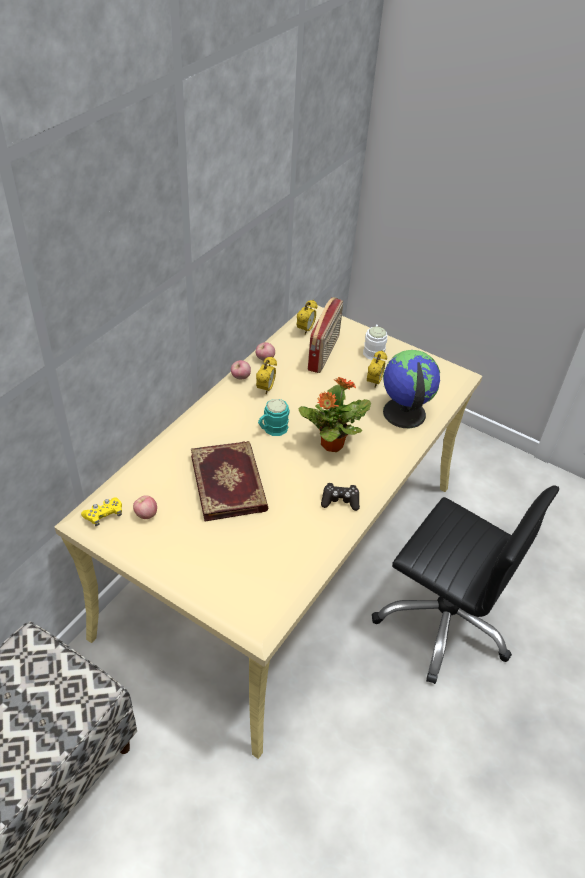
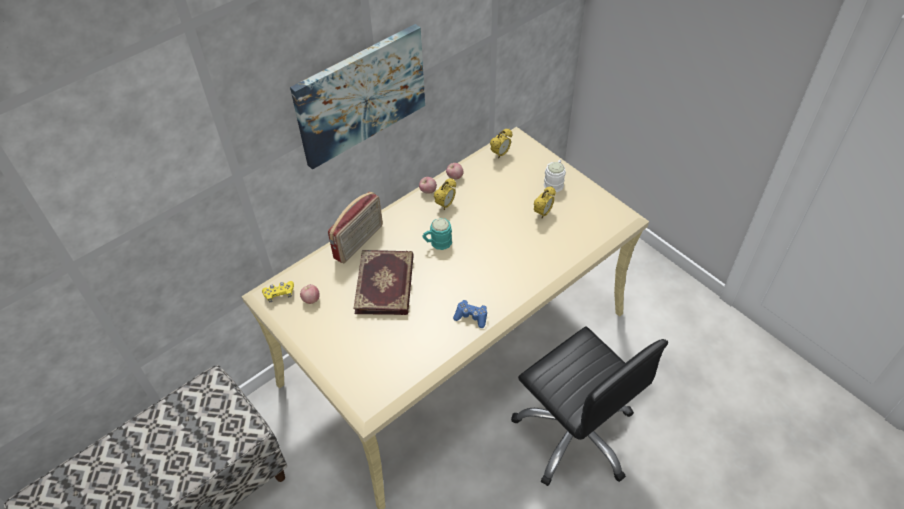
camera: 20 degrees right, 5 degrees up
potted plant [298,377,371,452] -> none
radio [308,297,343,373] -> radio moved to [328,192,383,263]
black game controller [321,483,360,511] -> blue game controller [453,300,487,328]
globe [383,350,440,428] -> none
none -> picture [290,24,425,170]

